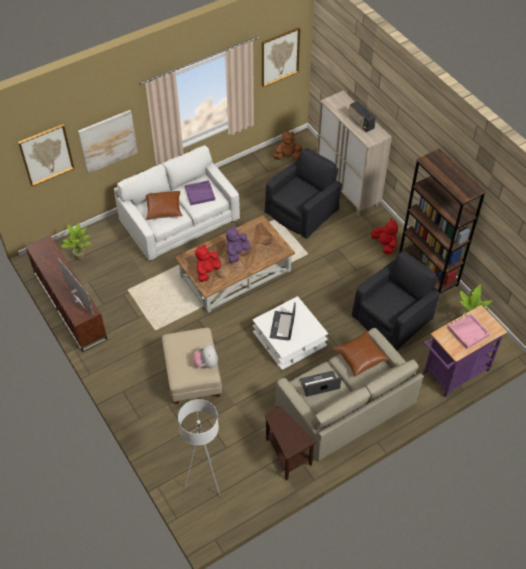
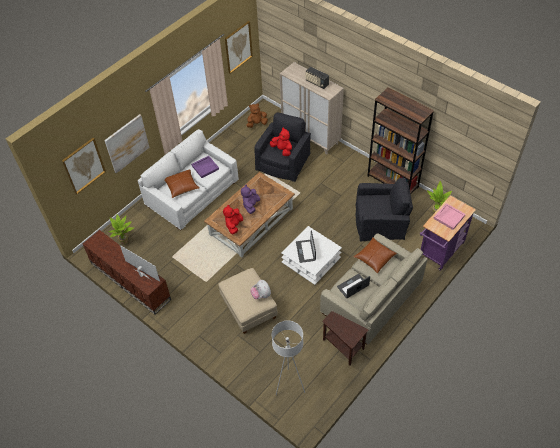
camera: 15 degrees left, 0 degrees up
black armchair [352,251,440,351] -> black armchair turned 60 degrees clockwise [356,178,413,241]
red plush toy [371,218,398,255] -> red plush toy moved to [270,127,292,156]

